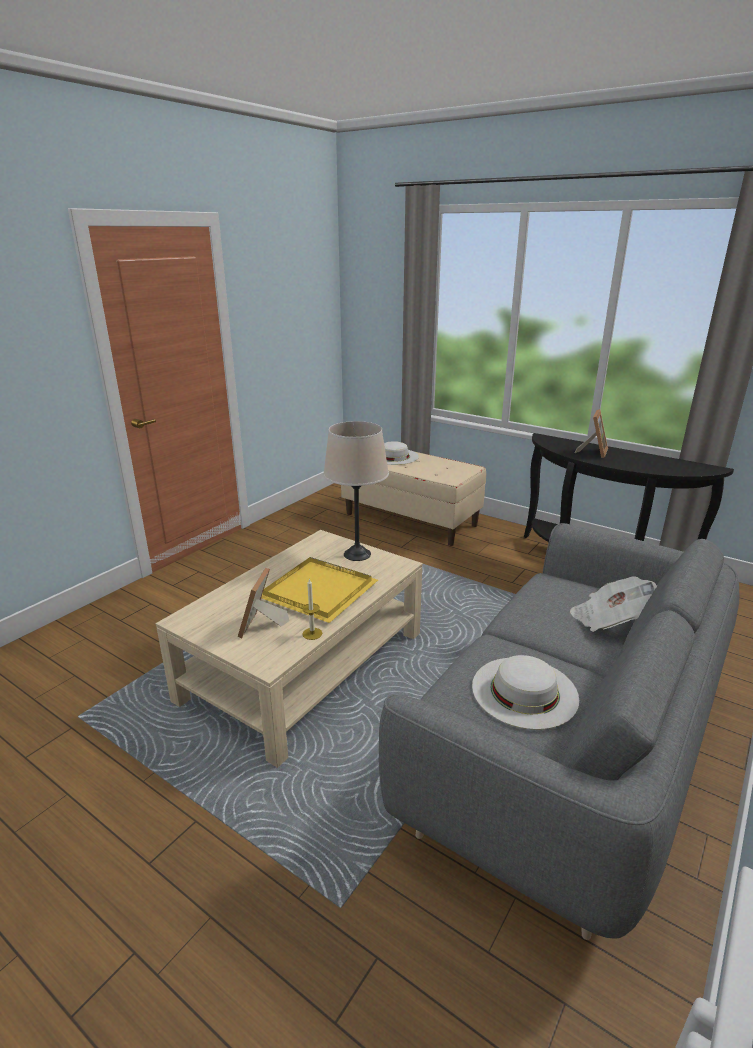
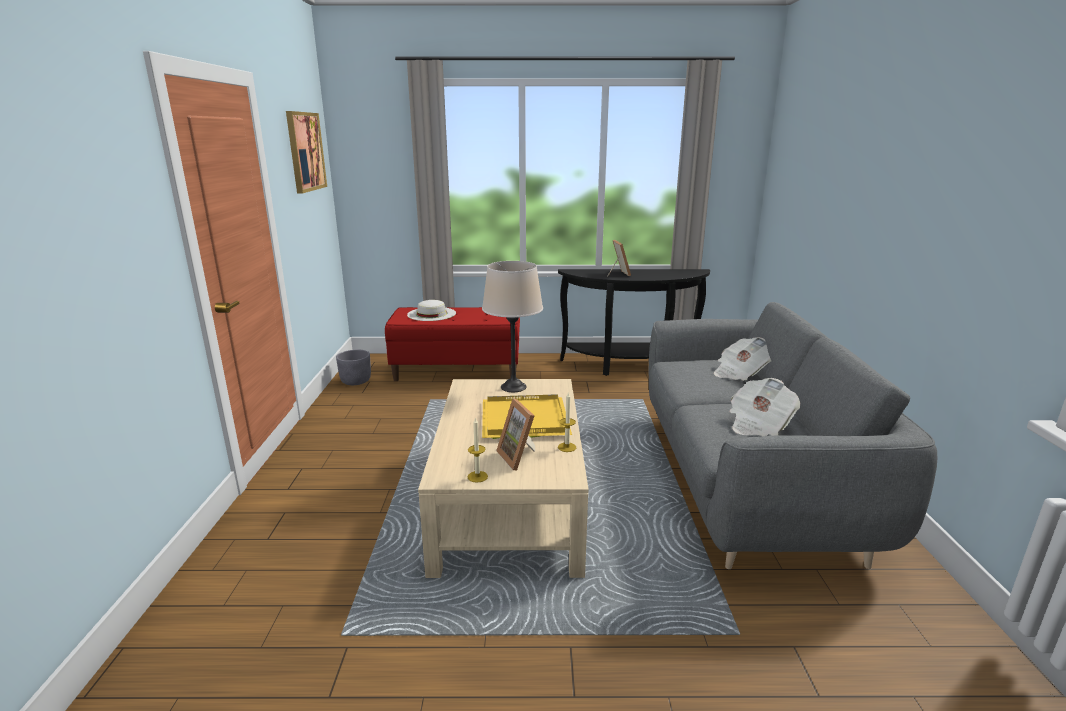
camera: 35 degrees left, 5 degrees down
beige bench [341,452,486,546] -> red bench [385,307,520,381]
white hat [472,655,579,730] -> newspaper [730,378,801,436]
none -> picture [286,111,327,193]
none -> grey planter [336,350,371,385]
none -> candle [468,417,488,483]

